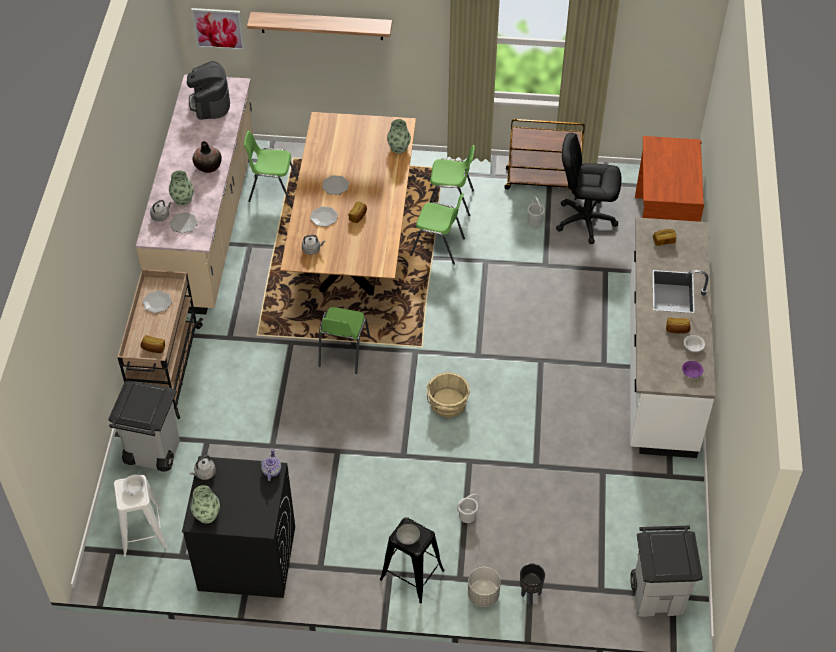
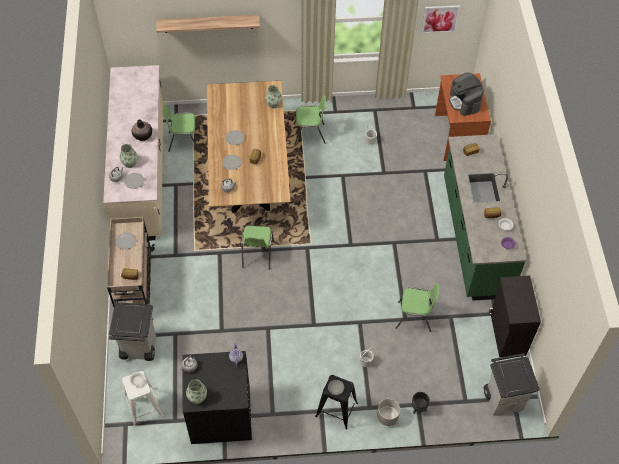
camera: 10 degrees left, 5 degrees up
coffee machine [187,61,230,120] -> coffee machine moved to [449,72,483,116]
picture [191,8,245,50] -> picture moved to [422,5,460,33]
green chair [410,193,465,265] -> green chair moved to [396,284,439,332]
beige bucket [427,372,470,417] -> none
brown cart [504,119,585,194] -> none
black office chair [556,133,621,244] -> none
white counter [630,217,715,458] -> green counter [444,134,526,301]
none -> black cabinet [488,276,541,357]

